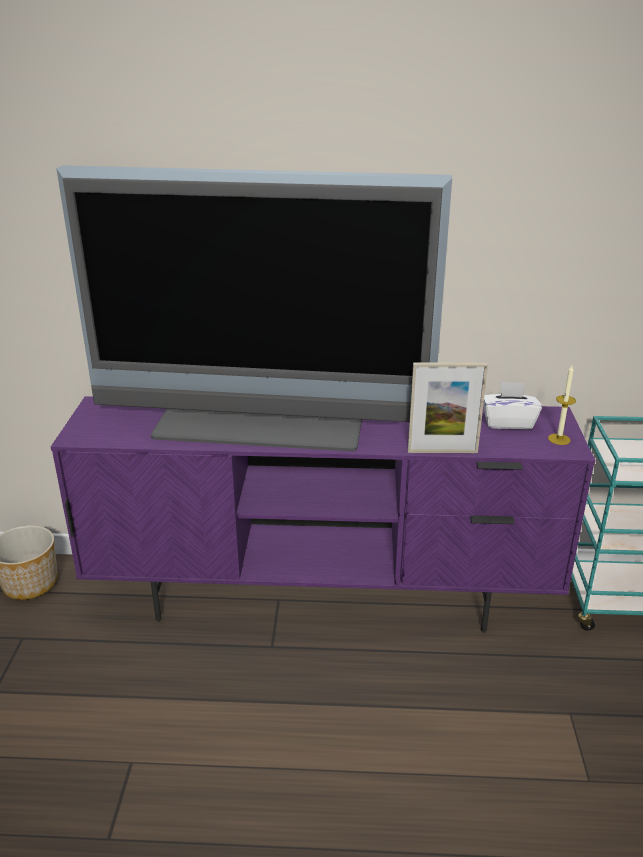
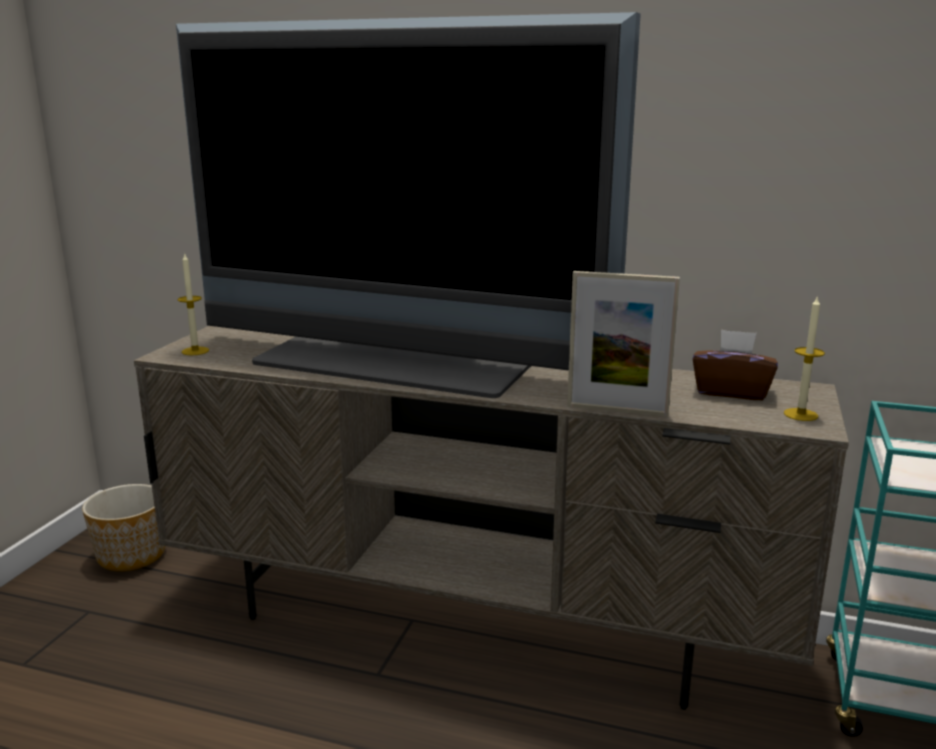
camera: 15 degrees right, 10 degrees down
purple tv stand [51,396,595,633] -> beige tv stand [134,326,849,710]
white tissue box [483,382,542,429] -> brown tissue box [693,329,778,400]
none -> candle [178,252,209,355]

